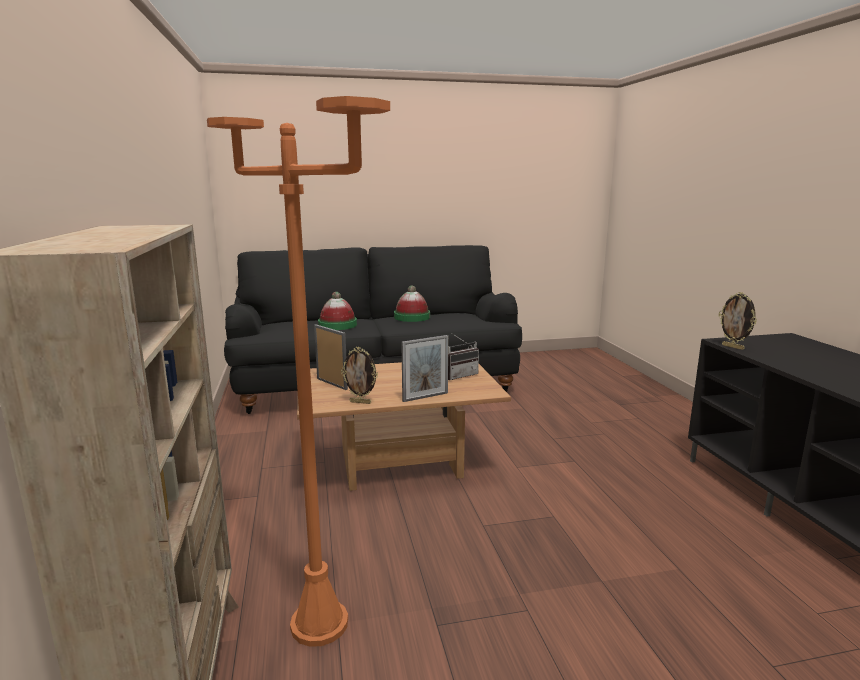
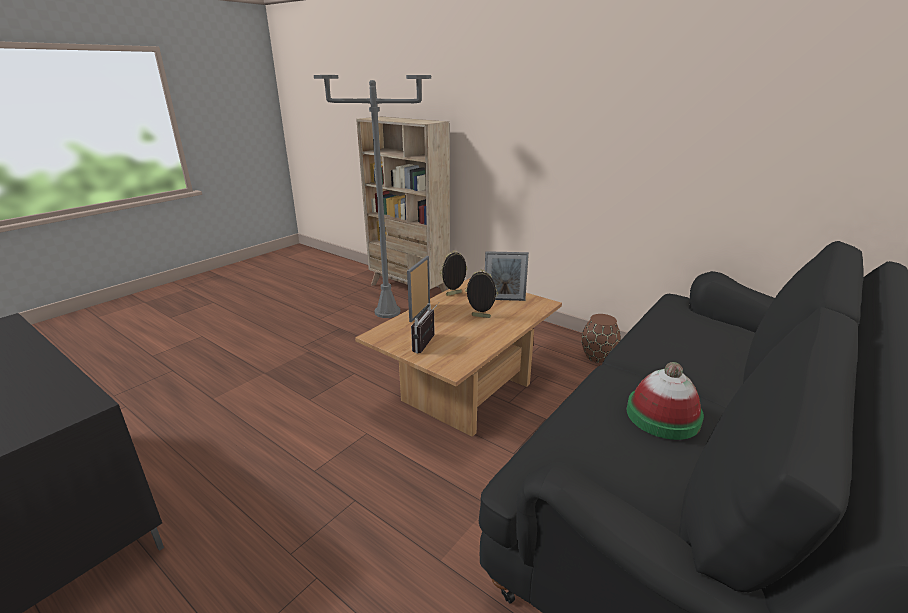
camera: 140 degrees right, 10 degrees up
orange floor lamp [207,96,390,647] -> grey floor lamp [314,75,431,318]
hat [318,292,357,330] -> none
picture frame [719,292,757,350] -> picture frame moved to [465,269,498,318]
none -> brown vase [581,314,621,363]

